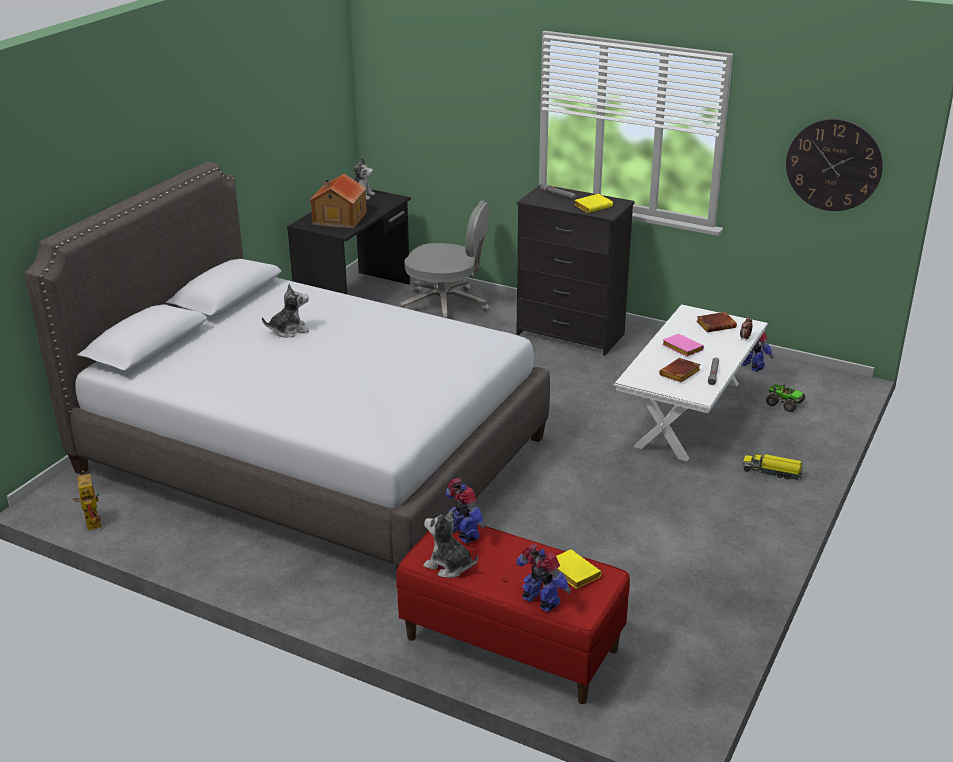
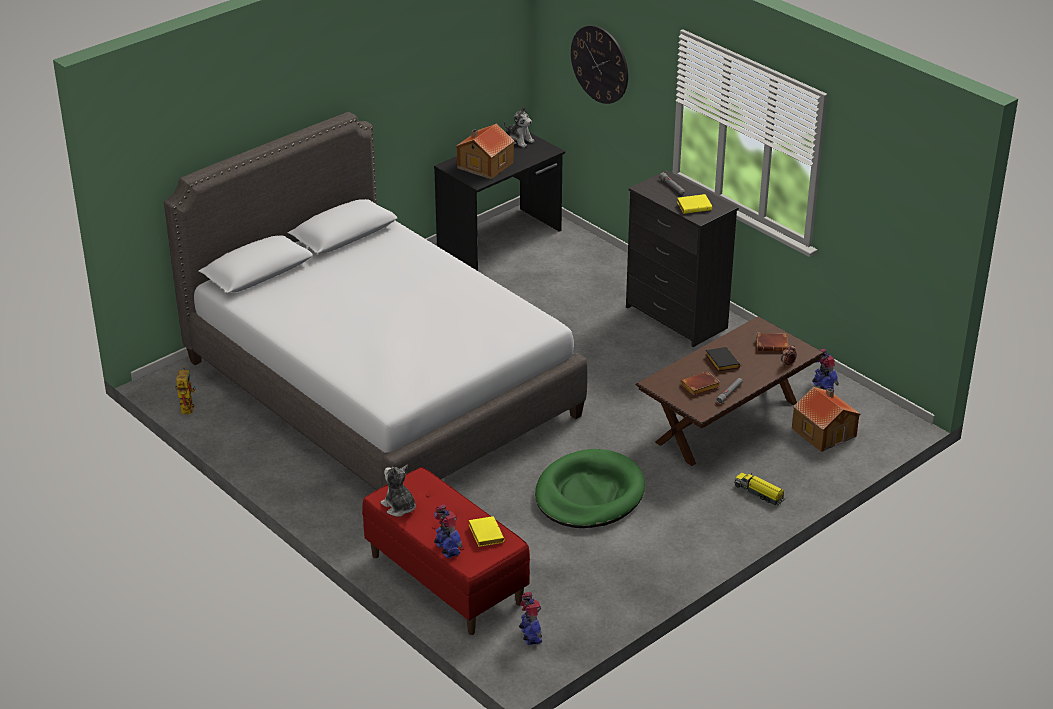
camera: 20 degrees right, 5 degrees up
plush toy [262,284,309,338] -> none
grey office chair [400,200,490,319] -> none
toy robot [446,478,485,543] -> toy robot moved to [519,592,542,645]
white coffee table [613,304,768,461] -> brown coffee table [636,316,824,466]
pink book [662,334,704,357] -> black book [705,347,740,372]
toy truck [766,384,805,412] -> toy house [792,387,860,452]
wall clock [786,119,883,211] -> wall clock moved to [571,25,628,104]
none -> green dog bed [535,449,645,528]

